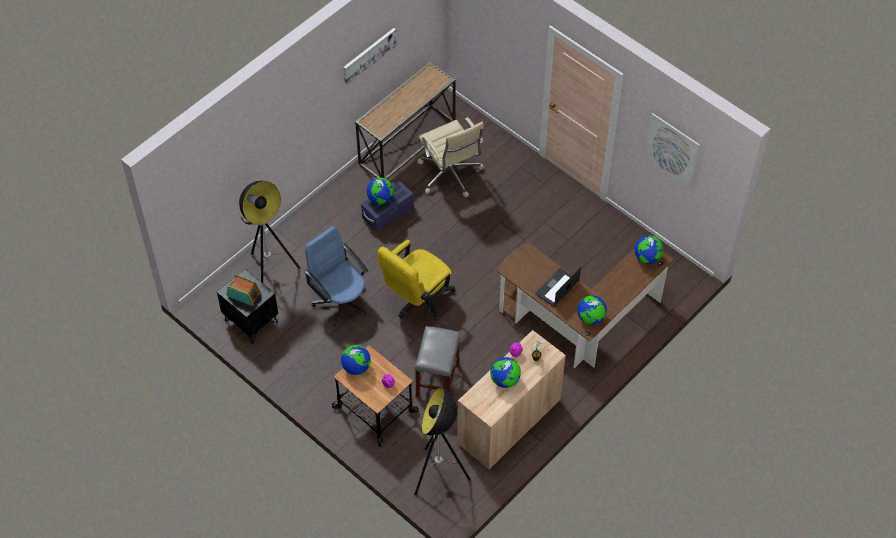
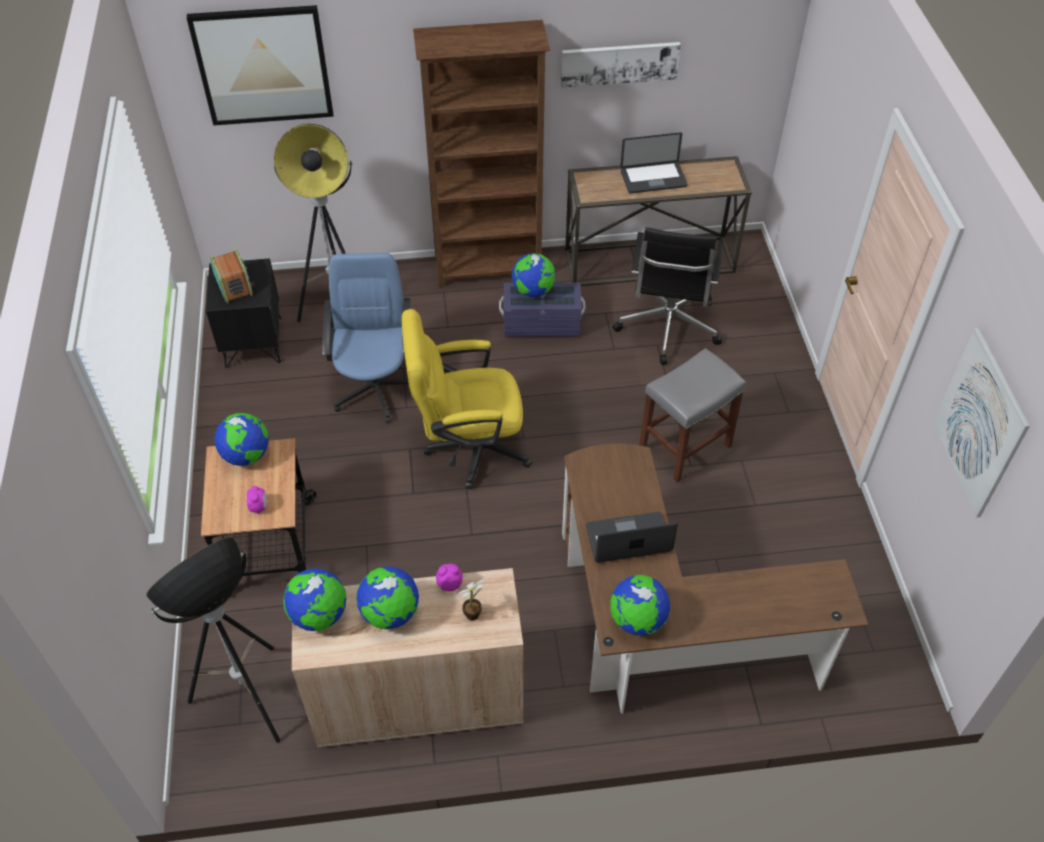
camera: 40 degrees right, 5 degrees down
grey stool [414,326,460,397] -> grey stool moved to [639,348,746,483]
beige office chair [417,117,484,198] -> black office chair [612,228,724,365]
globe [634,235,663,264] -> globe moved to [283,568,347,631]
none -> picture [186,5,333,126]
none -> brown bookcase [413,20,550,288]
none -> laptop [620,132,688,193]

